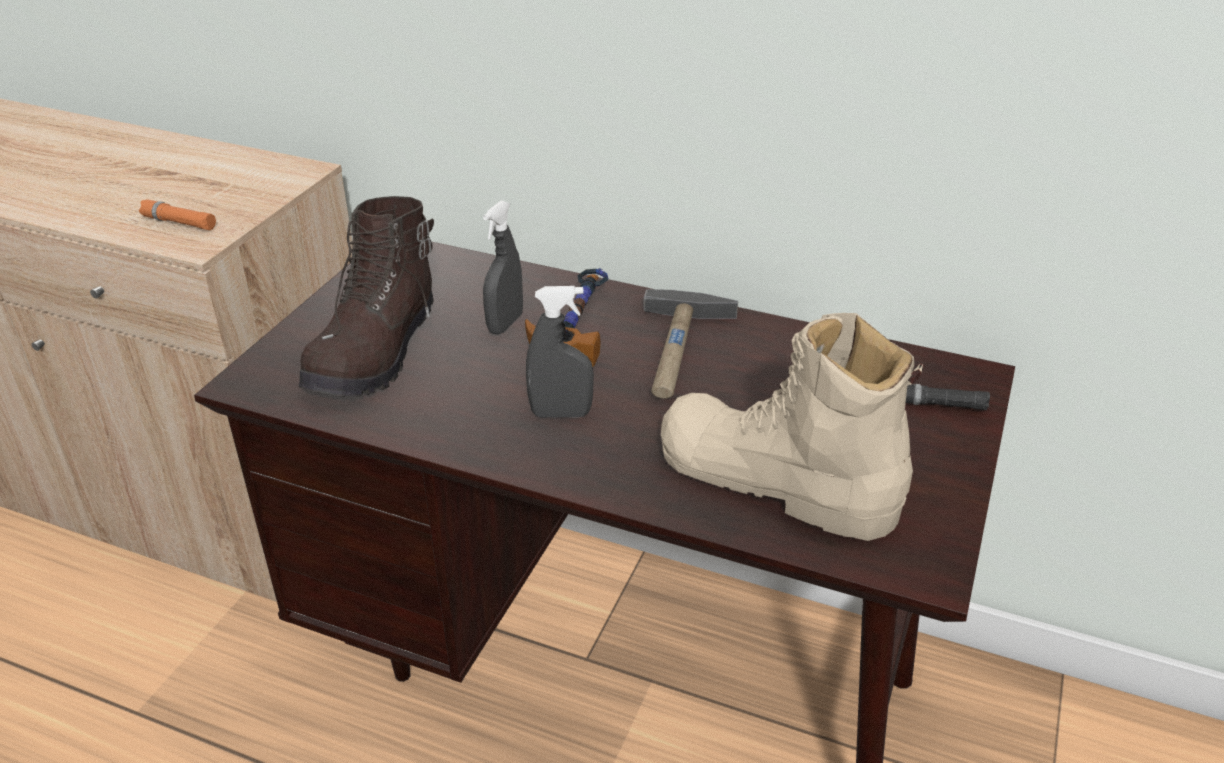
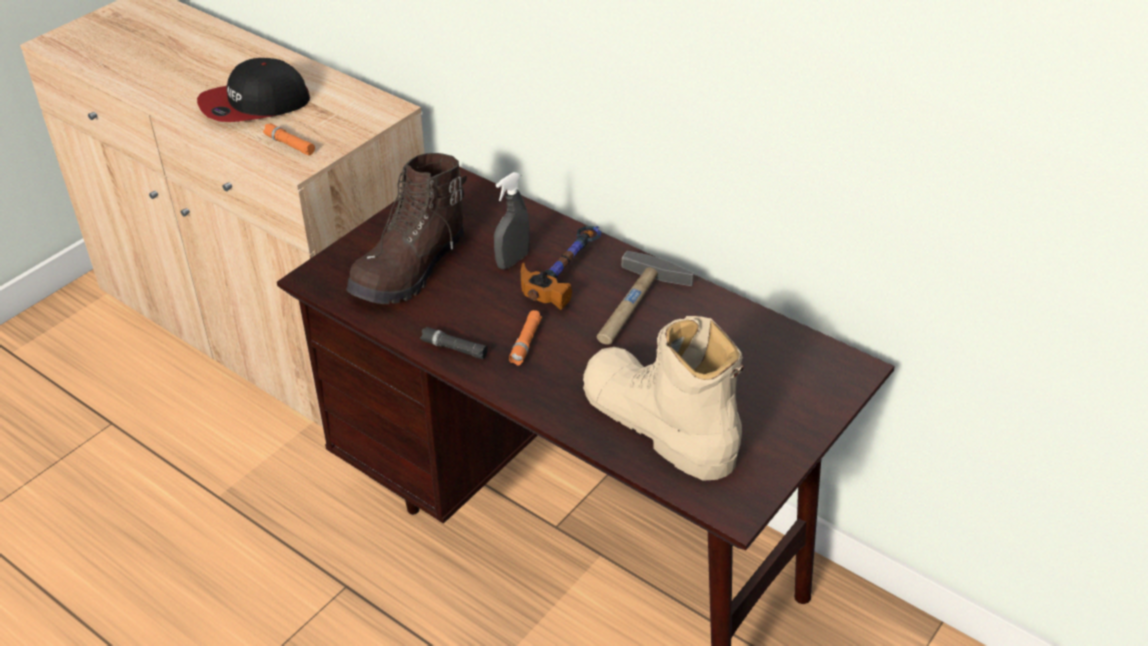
camera: 15 degrees right, 5 degrees up
grey spray bottle [526,286,594,418] -> orange flashlight [509,310,542,366]
black flashlight [906,384,990,410] -> black flashlight moved to [420,327,488,359]
none -> cap [197,58,310,122]

